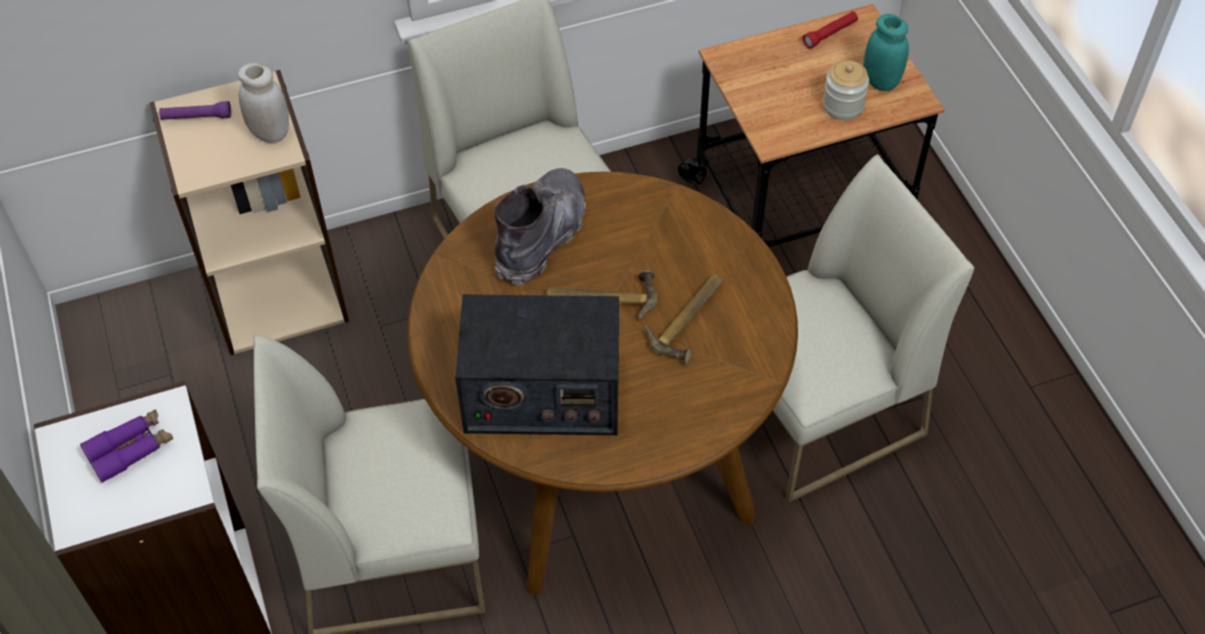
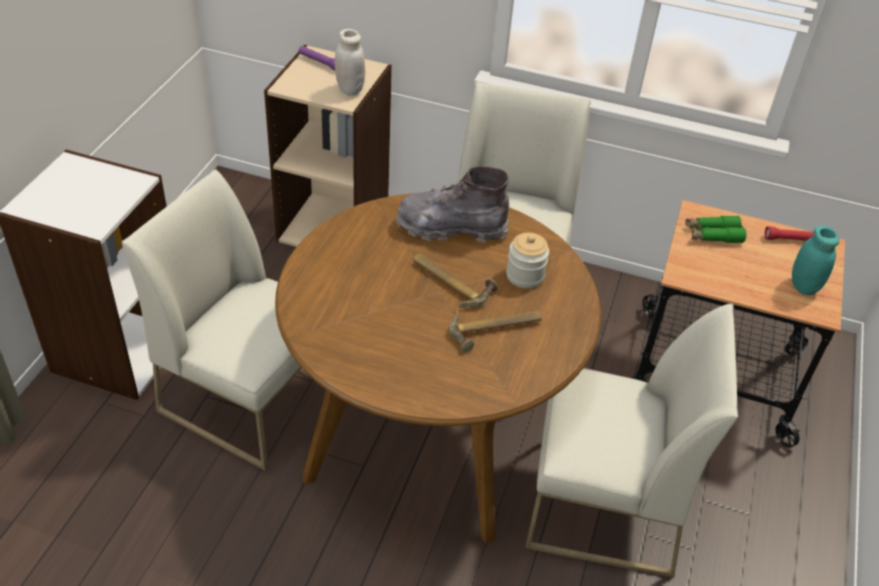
camera: 35 degrees right, 10 degrees down
purple binoculars [80,409,173,483] -> none
radio [455,294,619,435] -> none
grey boot [494,168,586,286] -> grey boot turned 150 degrees counterclockwise [396,166,509,242]
jar [823,60,869,120] -> jar moved to [506,233,549,288]
none -> green binoculars [685,216,746,243]

